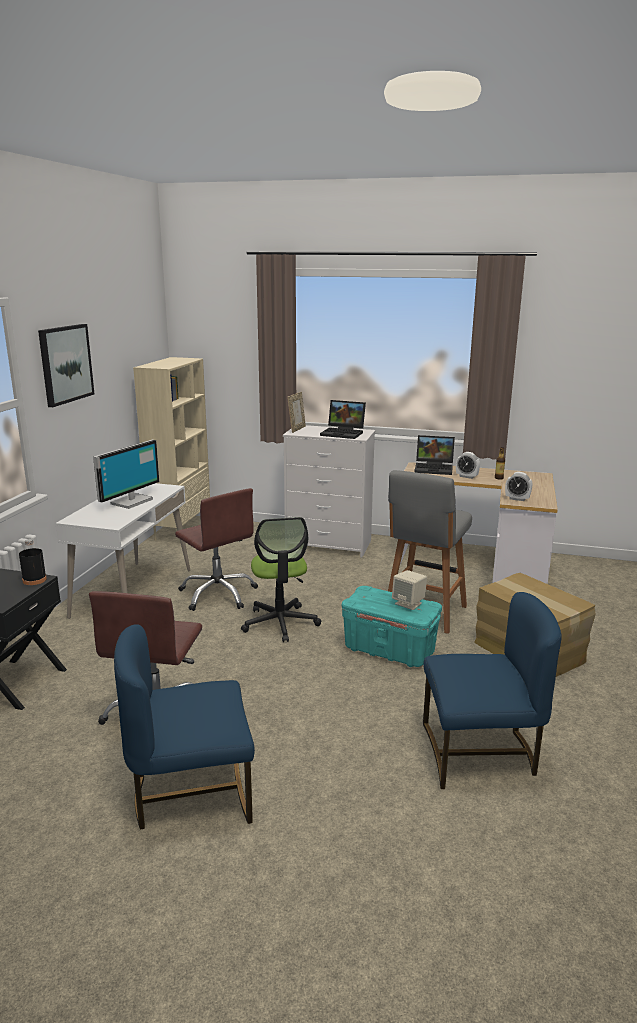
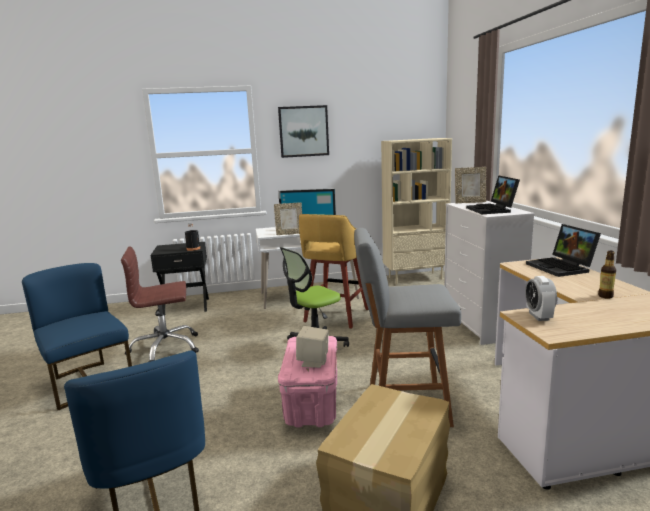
camera: 65 degrees right, 5 degrees down
brown office chair [175,488,258,611] -> yellow stool [299,214,369,329]
turquoise storage box [342,586,442,667] -> pink storage box [278,336,337,428]
alarm clock [456,452,480,479] -> none
none -> picture frame [274,202,302,235]

